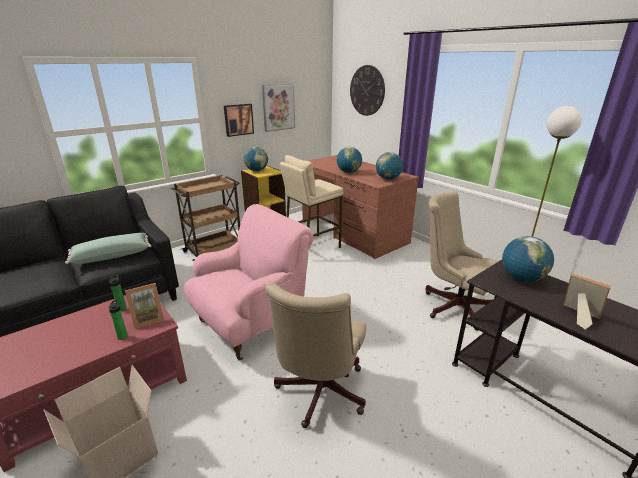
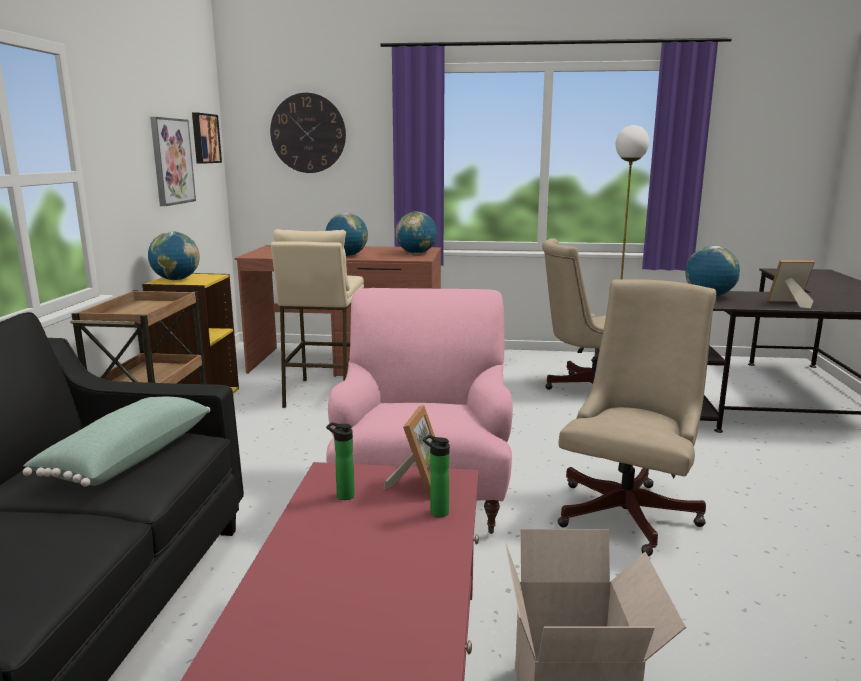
camera: 45 degrees left, 10 degrees down
picture [224,104,254,137] -> picture moved to [192,113,222,164]
beige office chair [265,282,366,428] -> beige office chair turned 120 degrees counterclockwise [558,279,716,556]

